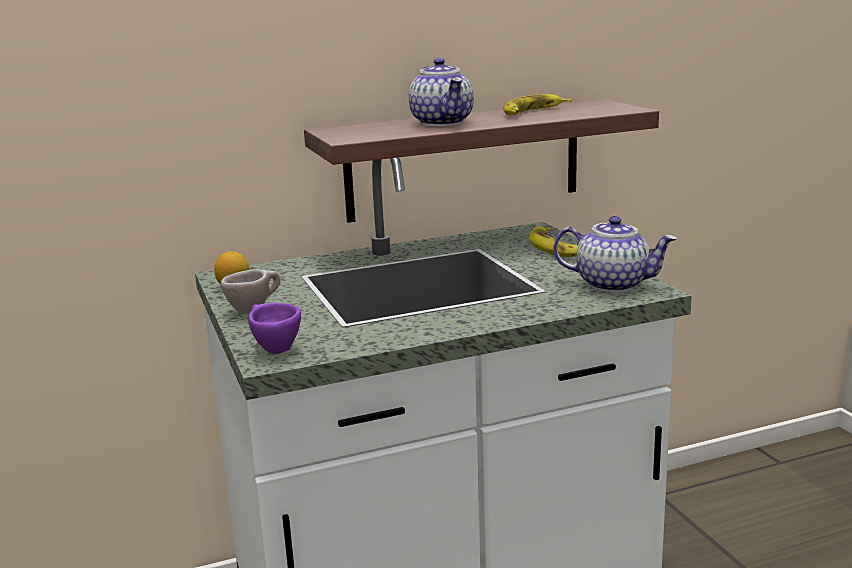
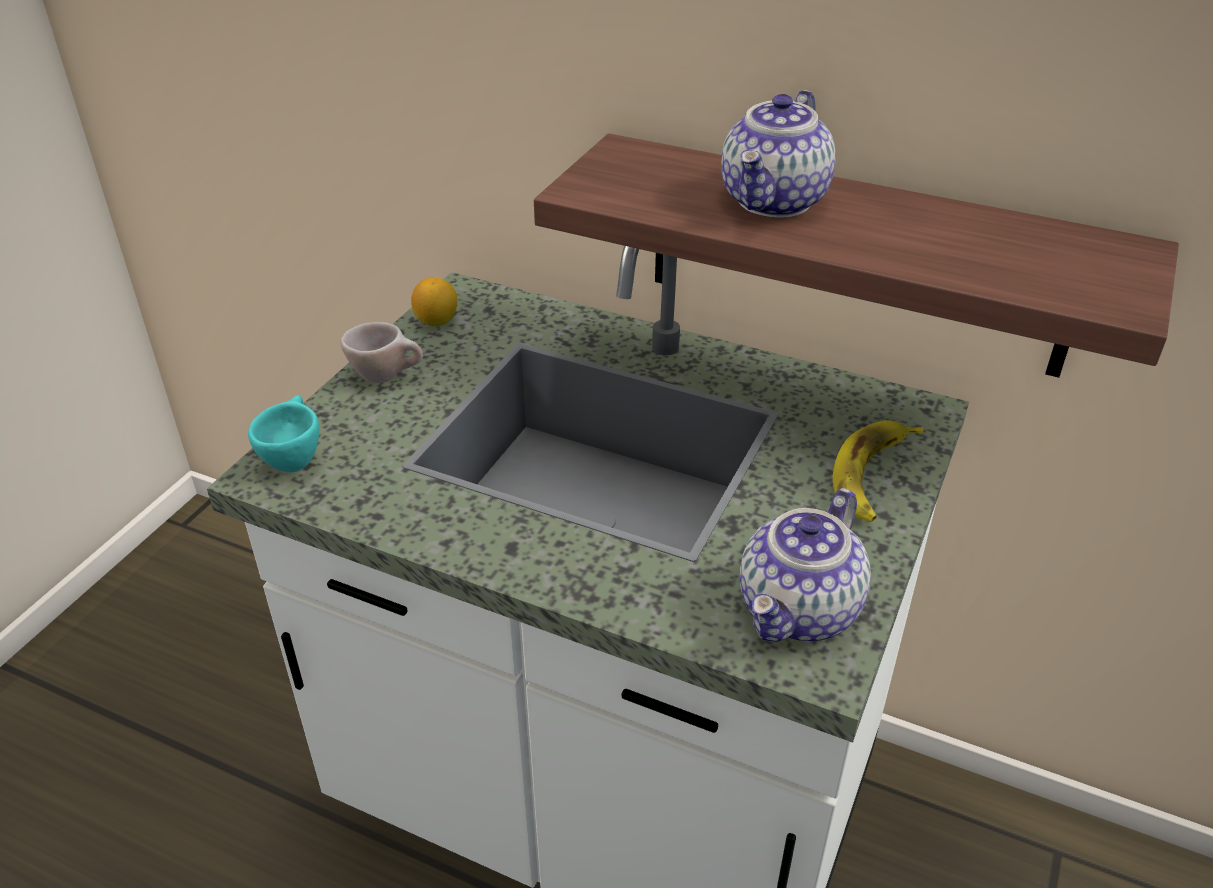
camera: 45 degrees right, 20 degrees up
purple cup [248,303,301,354] -> turquoise cup [248,395,319,472]
banana [503,94,572,116] -> none
teapot [553,216,677,292] -> teapot turned 60 degrees clockwise [740,488,871,642]

